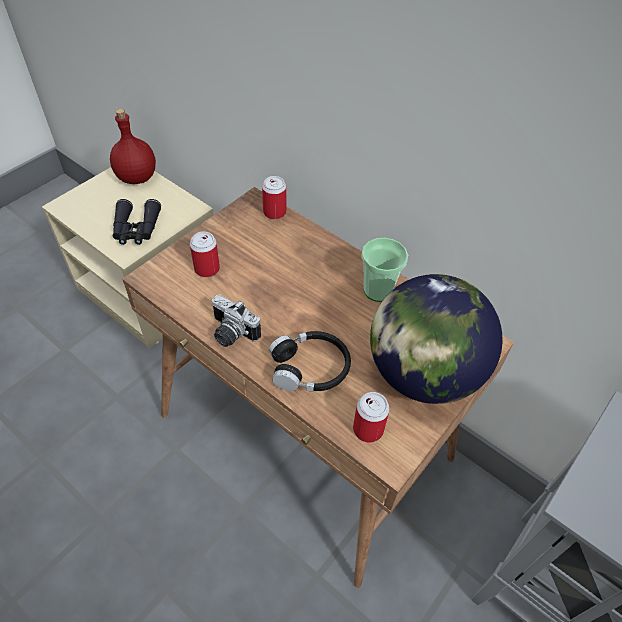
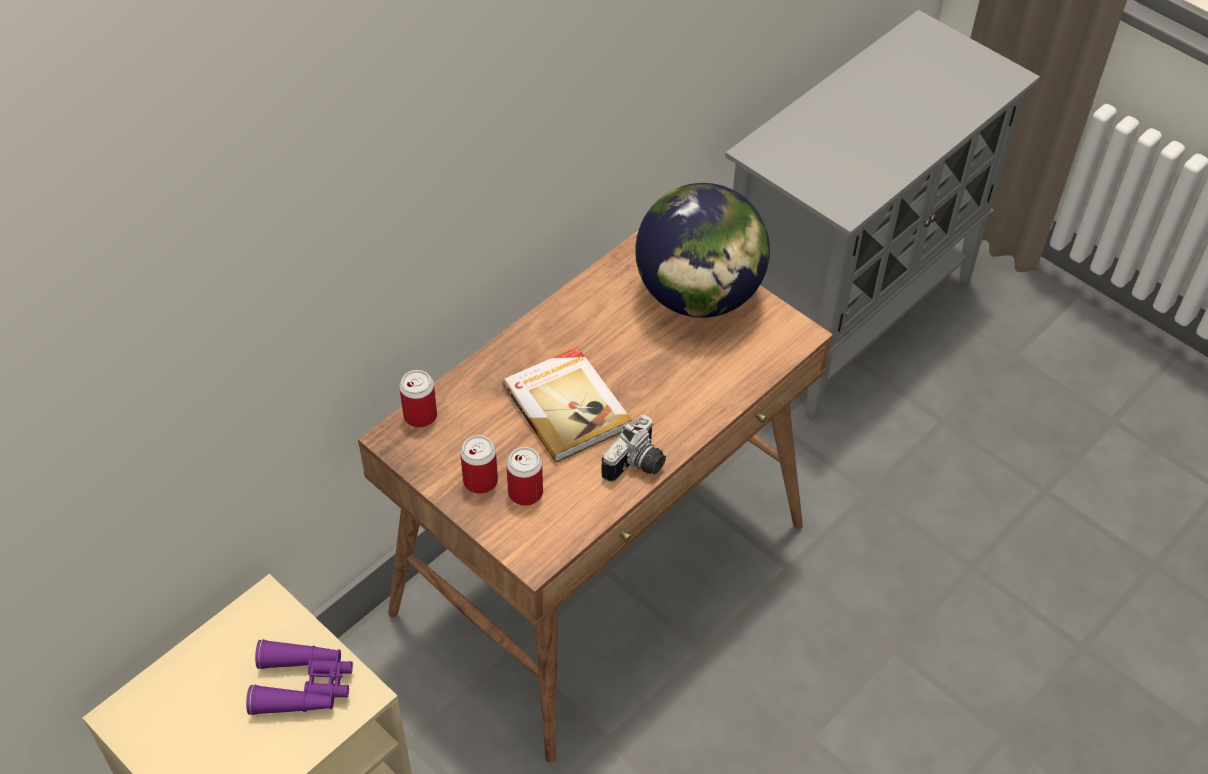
camera: 85 degrees left, 0 degrees up
red bottle [110,109,156,184] -> none
black binoculars [113,199,161,245] -> purple binoculars [246,639,353,715]
black headphones [269,331,351,392] -> none
can [353,392,390,443] -> can moved to [460,435,498,494]
cup [361,238,408,302] -> none
none -> book [502,347,632,462]

